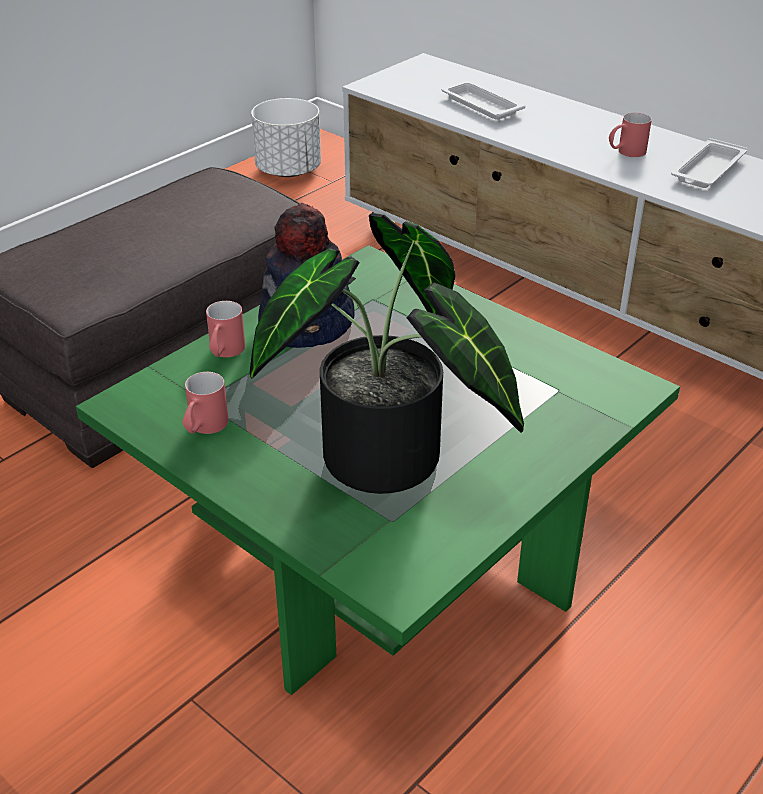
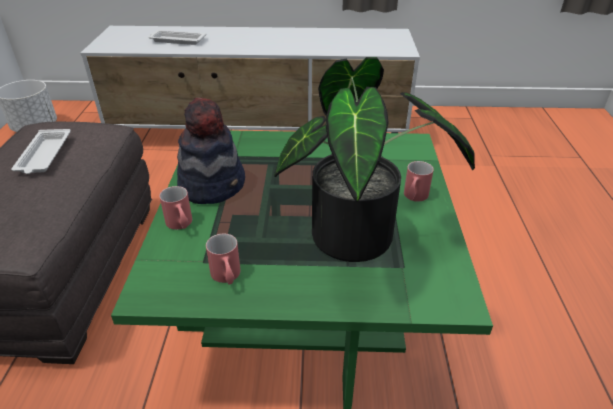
camera: 40 degrees left, 0 degrees up
red mug [609,113,652,157] -> red mug moved to [404,161,434,202]
white tray [671,138,748,188] -> white tray moved to [11,129,71,174]

